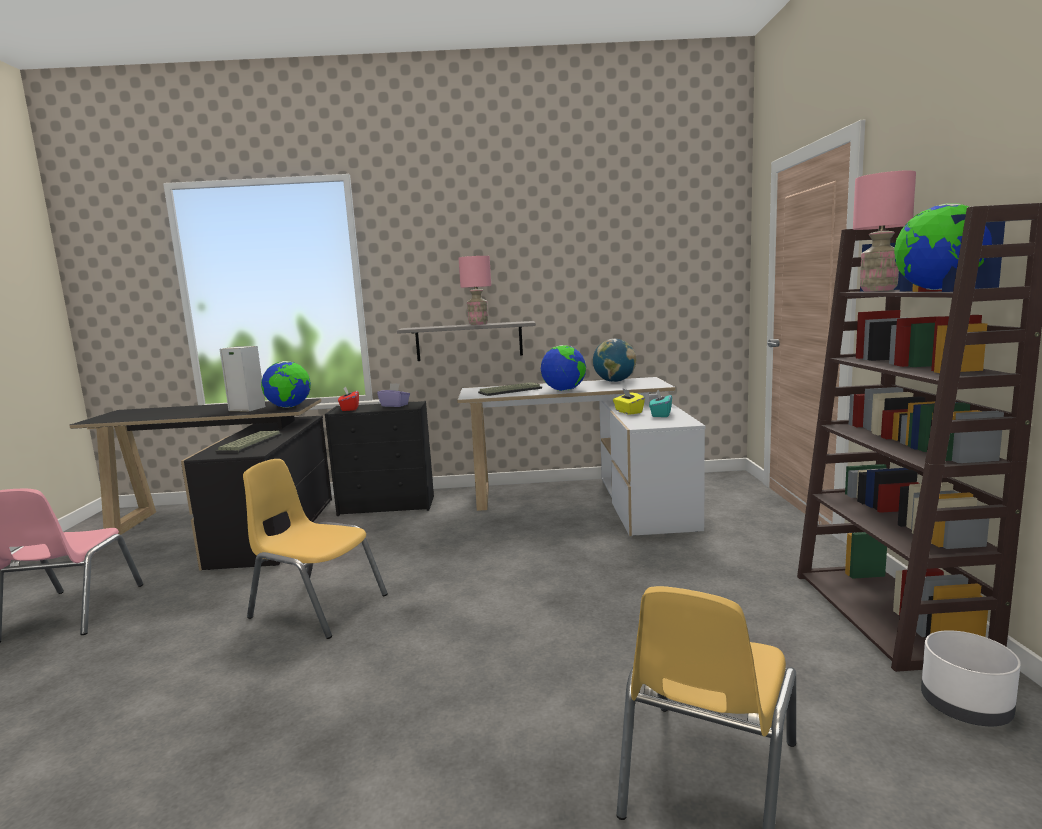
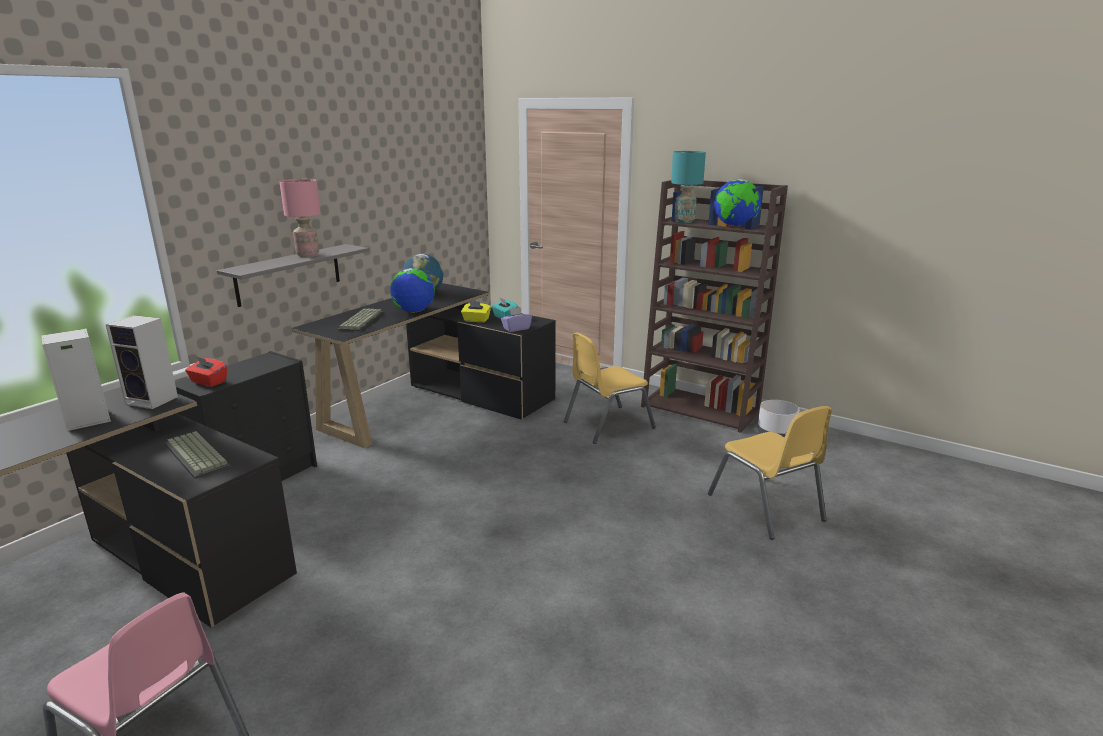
camera: 55 degrees left, 10 degrees up
yellow chair [243,459,388,639] -> yellow chair moved to [564,332,656,444]
globe [261,361,311,408] -> speaker [105,315,178,409]
purple tissue box [377,383,410,407] -> purple tissue box moved to [501,307,532,332]
white desk [457,377,705,536] -> black desk [291,283,556,448]
pink table lamp [853,170,916,291] -> turquoise table lamp [671,151,706,223]

